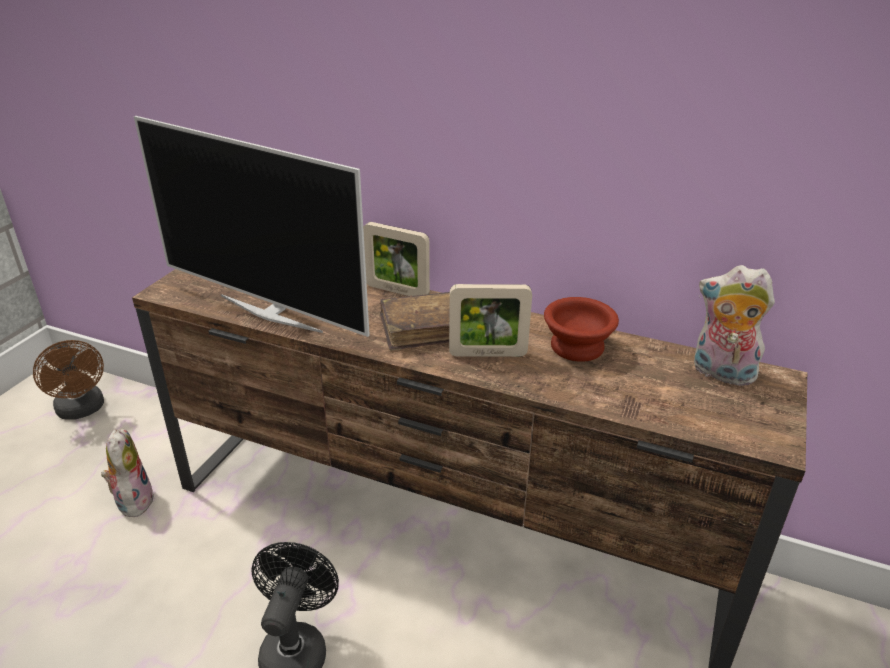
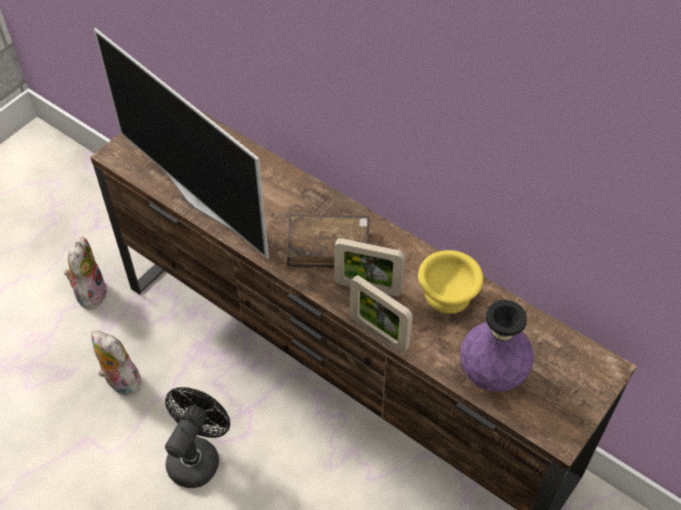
camera: 15 degrees right, 20 degrees up
brown fan [33,340,104,420] -> none
picture frame [363,222,430,296] -> picture frame moved to [350,275,413,353]
brown bowl [544,297,619,362] -> yellow bowl [418,250,483,314]
plush toy [694,265,775,386] -> plush toy moved to [91,331,141,396]
none -> purple vase [460,300,534,392]

